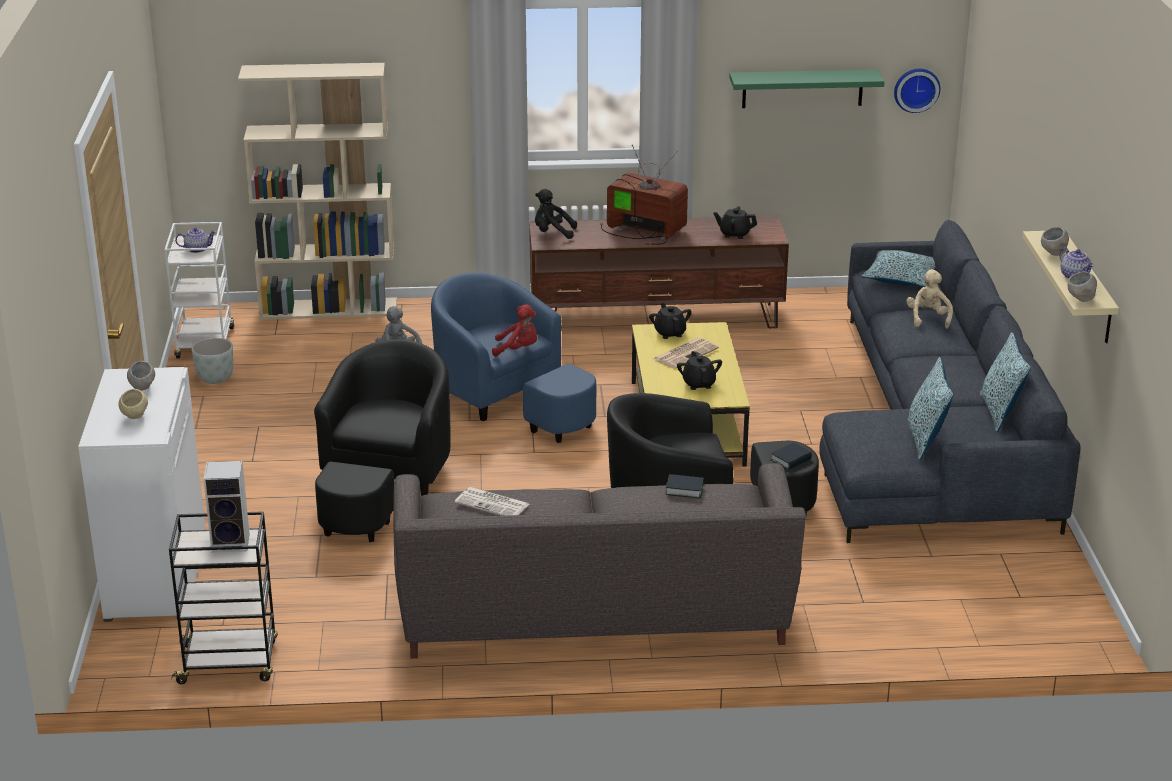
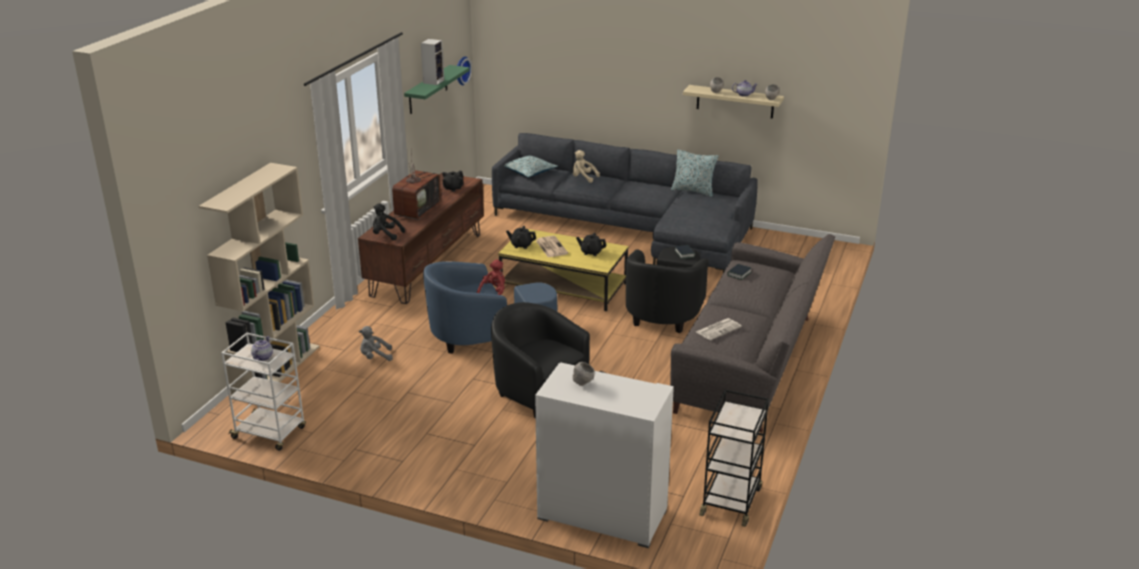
camera: 65 degrees left, 0 degrees up
beige bowl [119,389,148,419] -> none
grey planter [191,338,233,384] -> none
speaker [204,461,250,553] -> speaker moved to [421,39,444,85]
black plush toy [535,189,577,239] -> black plush toy turned 75 degrees clockwise [373,203,405,240]
television [600,145,688,245] -> television turned 150 degrees clockwise [392,148,441,220]
pillow [908,357,953,460] -> none

